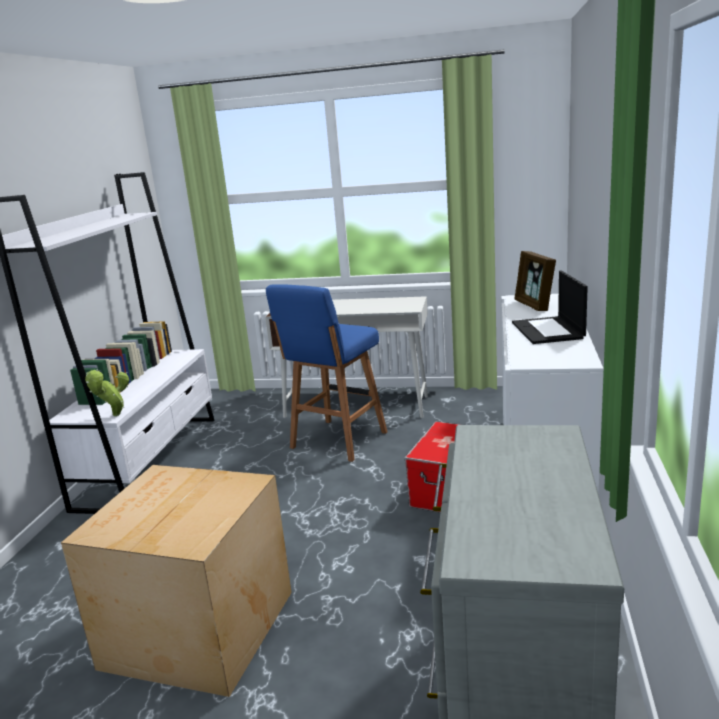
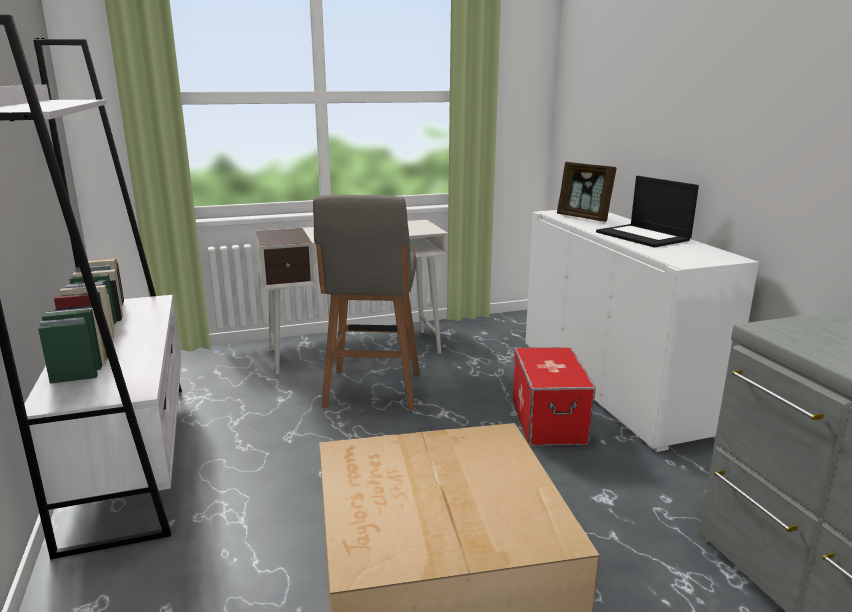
camera: 30 degrees left, 0 degrees up
potted plant [85,370,129,416] -> none
blue stool [266,284,387,462] -> grey stool [313,195,420,410]

